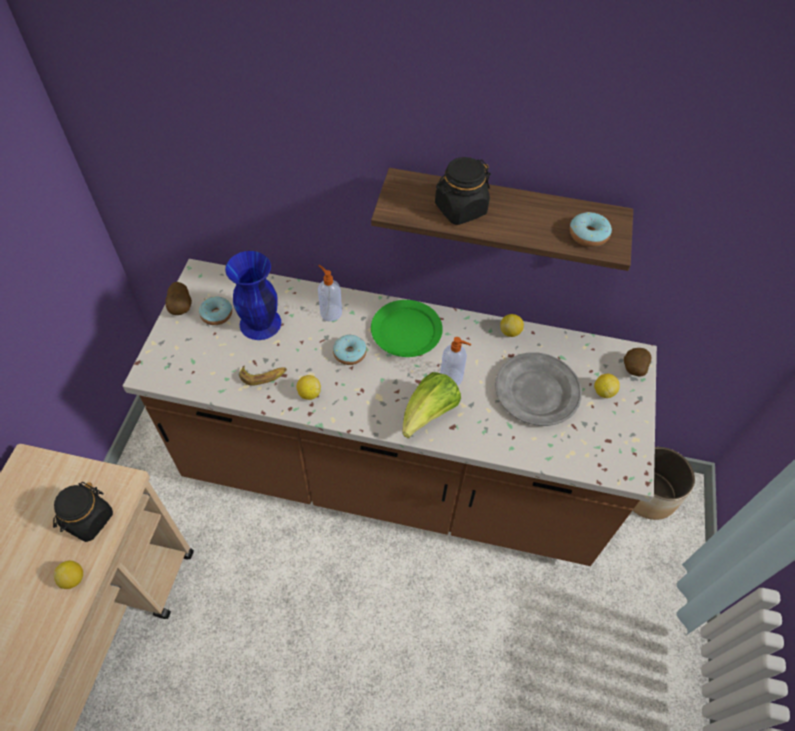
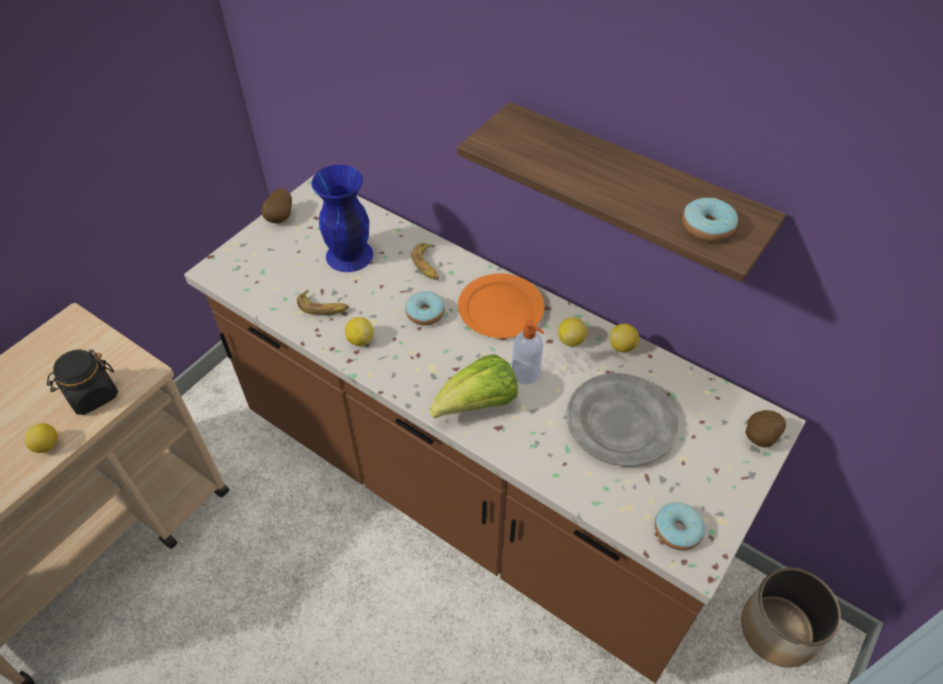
camera: 25 degrees right, 5 degrees down
donut [199,296,232,325] -> donut moved to [655,502,705,550]
soap dispenser [318,265,342,321] -> banana [411,243,439,280]
green plate [371,300,443,357] -> orange plate [458,274,544,338]
black jar [435,157,491,225] -> none
lemon [594,374,620,398] -> lemon moved to [558,318,587,346]

